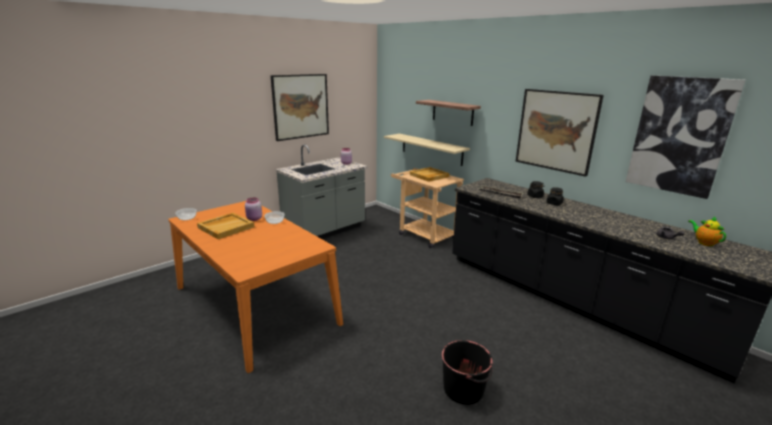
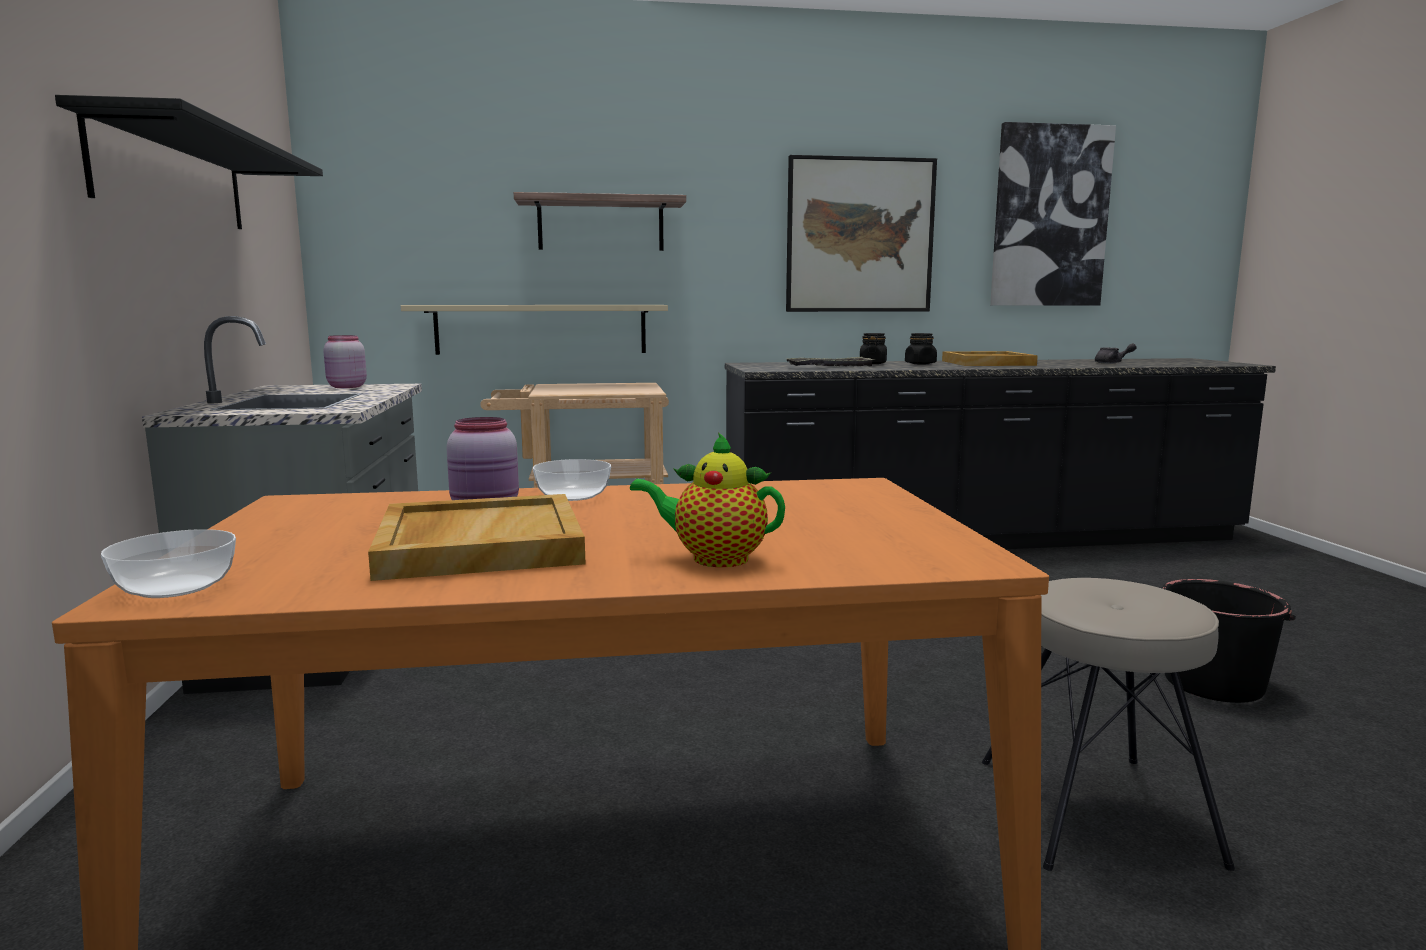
camera: 55 degrees left, 10 degrees down
picture [270,74,329,141] -> black shelf [55,95,323,229]
beige tray [410,167,450,182] -> beige tray moved to [942,351,1038,366]
teapot [688,216,726,246] -> teapot moved to [630,432,785,567]
none -> beige stool [982,578,1235,871]

